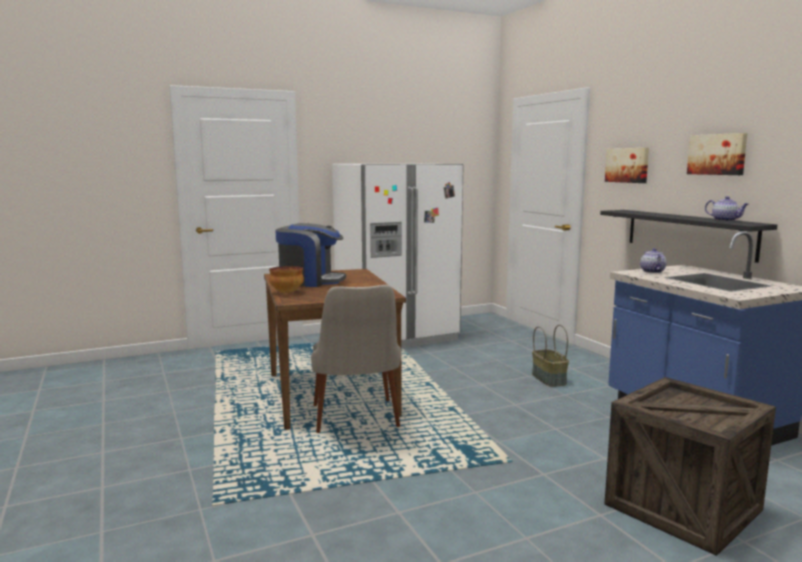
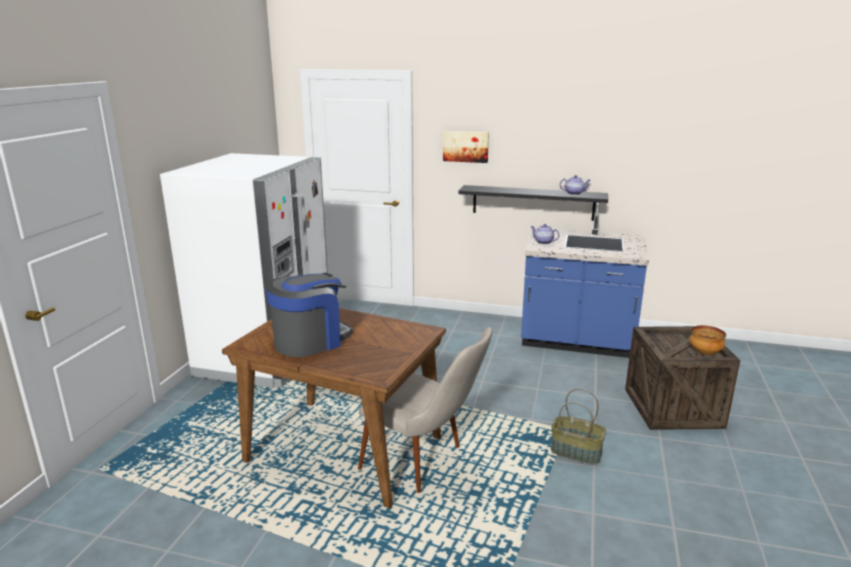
camera: 50 degrees left, 10 degrees up
bowl [269,266,304,293] -> bowl moved to [690,325,726,355]
basket [532,325,569,387] -> basket moved to [551,388,606,464]
picture [687,133,747,175] -> none

